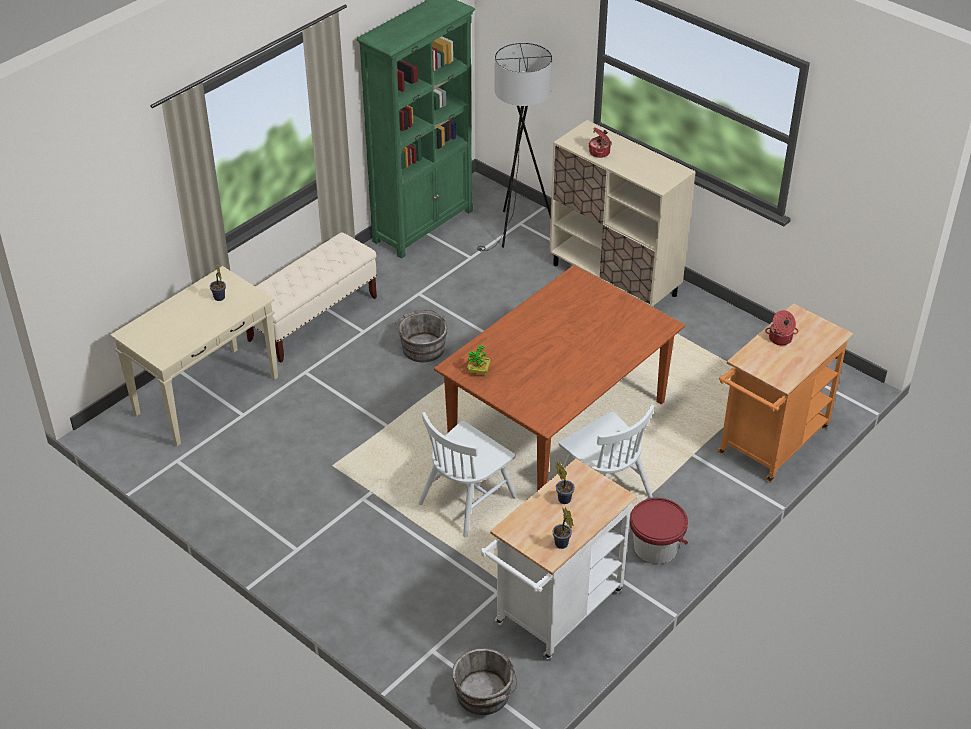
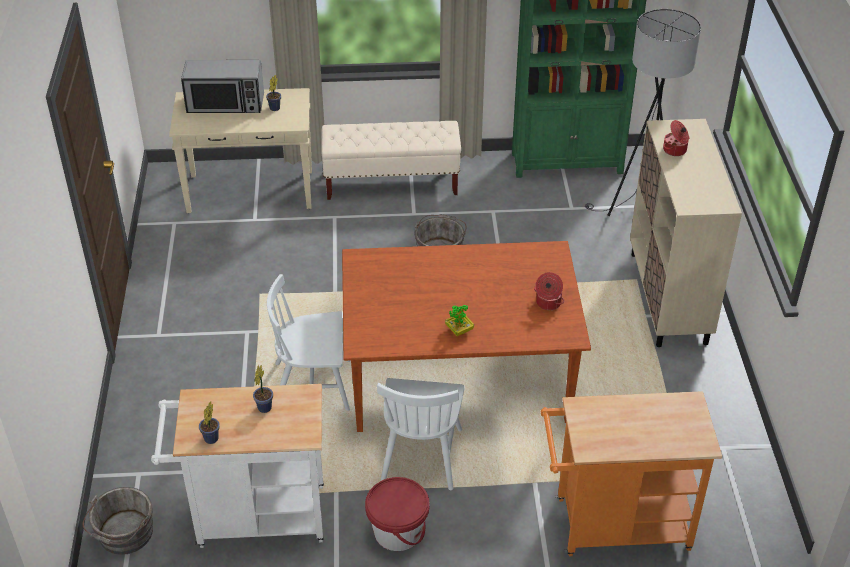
camera: 45 degrees right, 0 degrees up
potted plant [467,345,491,375] -> potted plant moved to [445,305,474,336]
cooking pot [765,310,799,345] -> cooking pot moved to [534,272,564,310]
none -> microwave [181,60,264,113]

